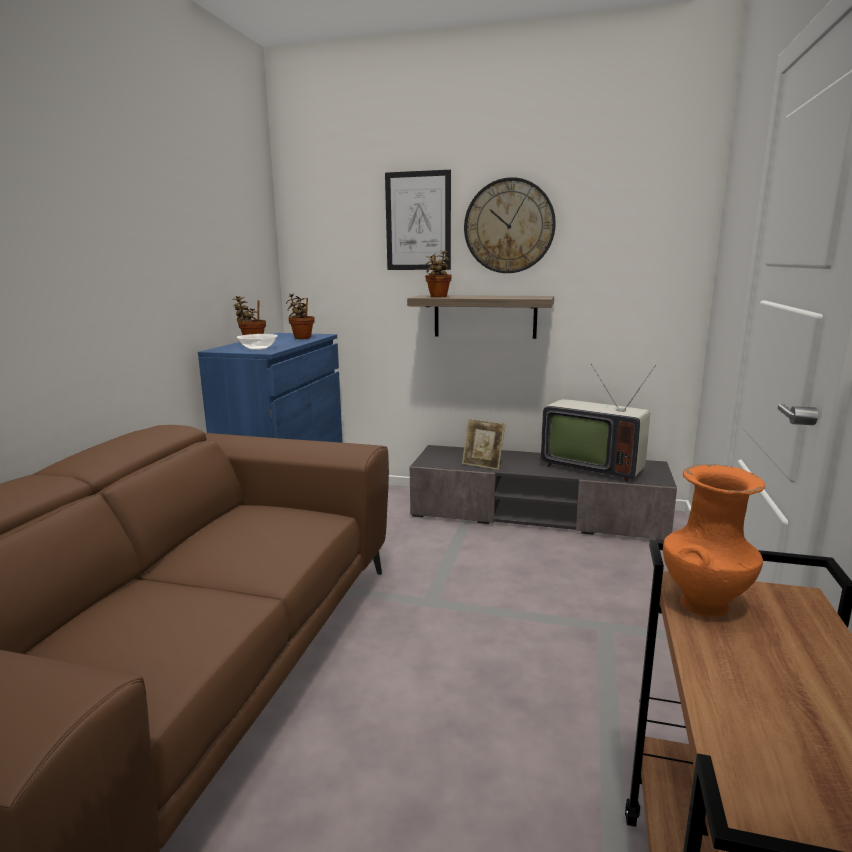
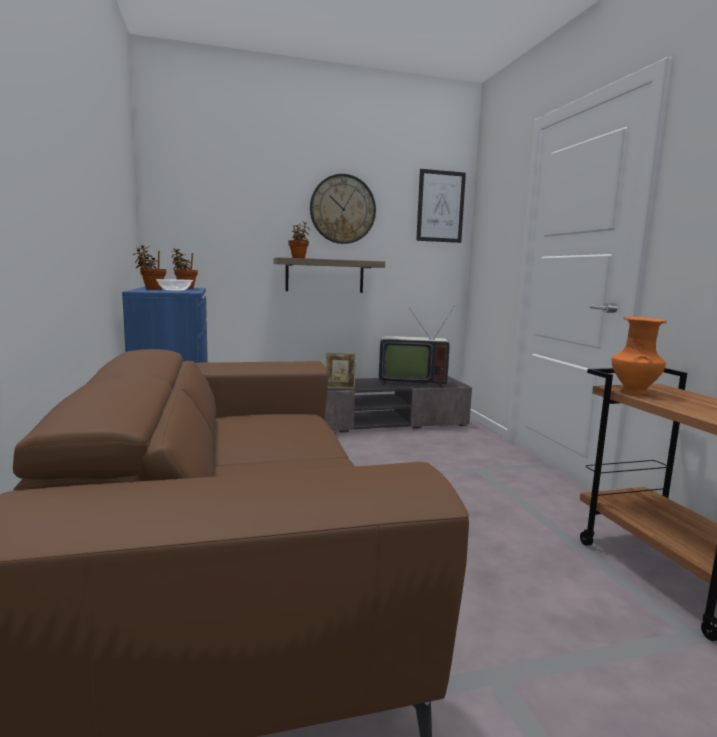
camera: 30 degrees left, 5 degrees down
picture [385,170,451,270] -> picture moved to [416,169,466,243]

